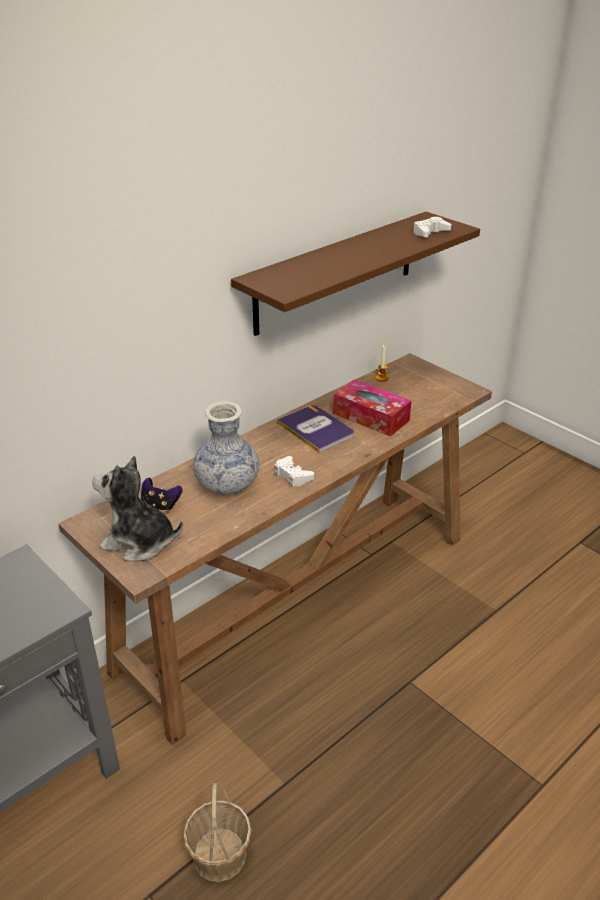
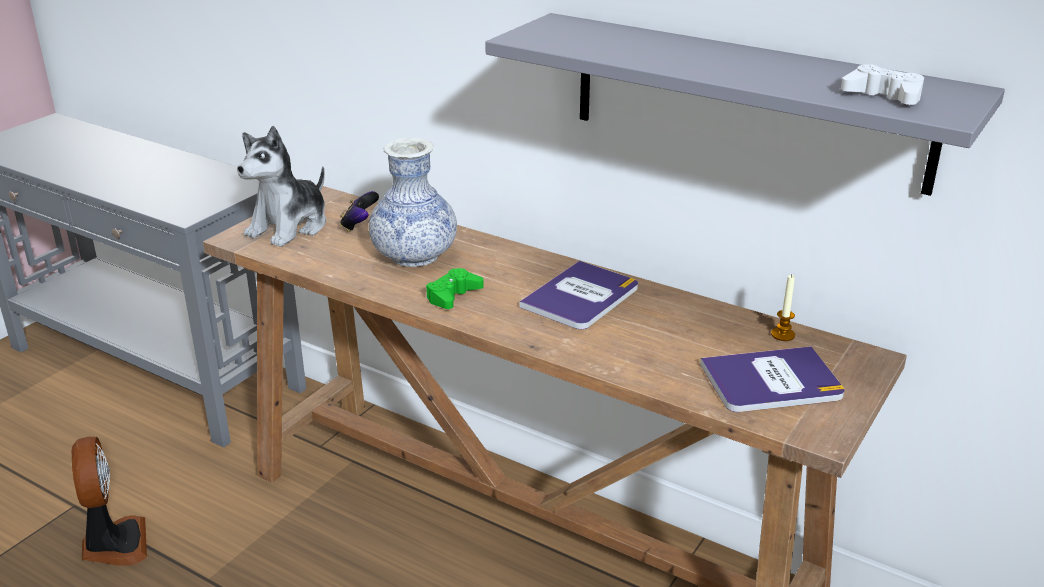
camera: 75 degrees right, 5 degrees down
plush toy [92,456,183,561] -> plush toy turned 150 degrees counterclockwise [237,126,326,247]
basket [183,783,252,882] -> fan [72,437,147,566]
brown shelf [231,212,480,336] -> grey shelf [485,13,1005,196]
white game controller [274,456,314,487] -> green game controller [426,268,484,309]
tissue box [333,380,411,437] -> none
none -> book [700,346,845,412]

